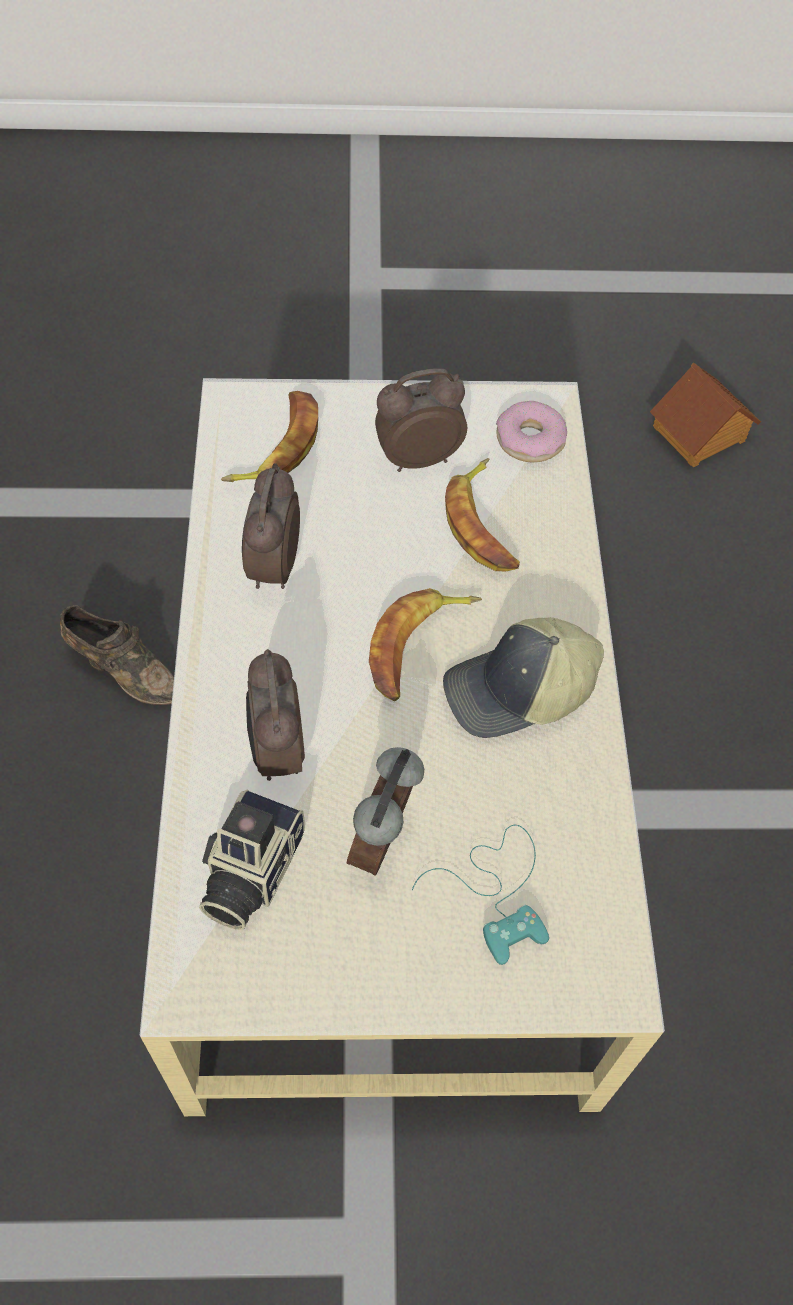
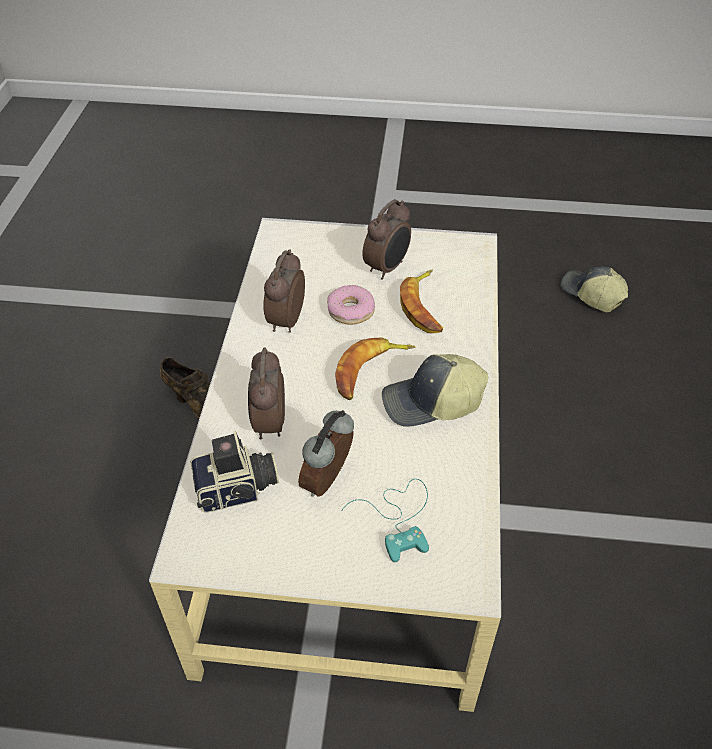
camera: 10 degrees right, 10 degrees down
camera [199,789,305,930] -> camera turned 135 degrees counterclockwise [191,431,279,513]
banana [221,391,318,482] -> none
alarm clock [375,368,467,472] -> alarm clock turned 135 degrees clockwise [362,199,411,280]
donut [496,401,567,462] -> donut moved to [327,285,375,325]
toy house [650,363,761,467] -> cap [561,266,628,312]

